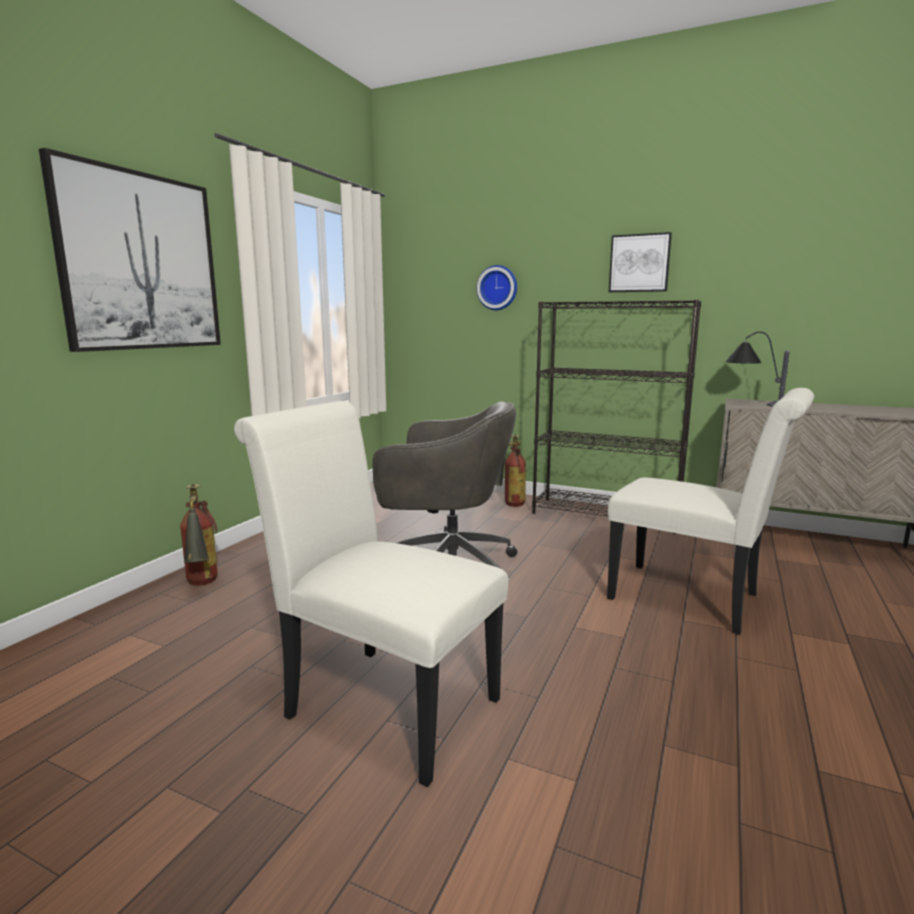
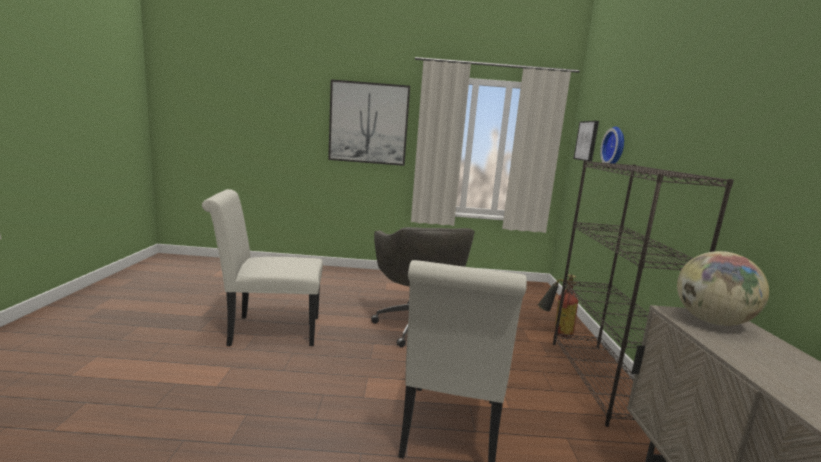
camera: 65 degrees right, 0 degrees up
fire extinguisher [180,484,218,586] -> none
white chair [234,401,509,787] -> white chair turned 105 degrees counterclockwise [202,189,323,347]
picture [609,232,672,292] -> picture moved to [573,121,599,162]
table lamp [726,332,790,407] -> globe [677,251,769,326]

